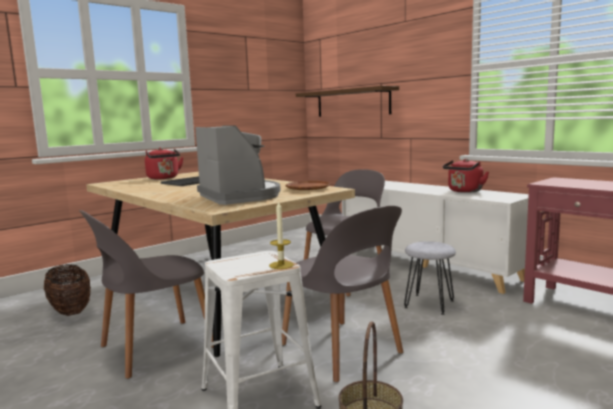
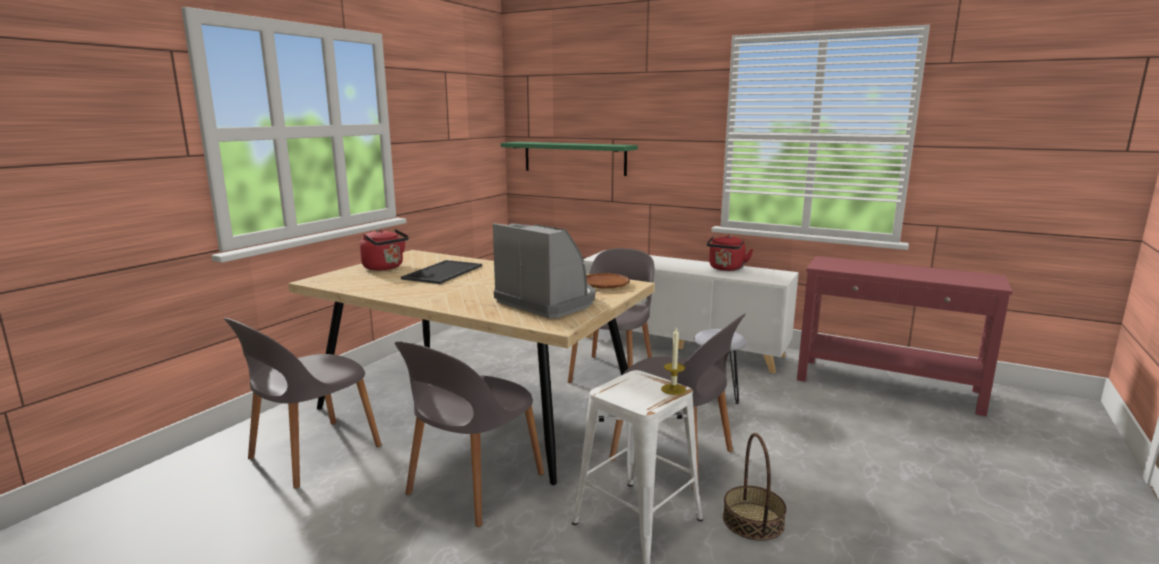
camera: 20 degrees left, 5 degrees up
basket [44,264,91,316] -> grey chair [223,318,382,489]
brown shelf [296,86,399,117] -> green shelf [501,142,638,176]

